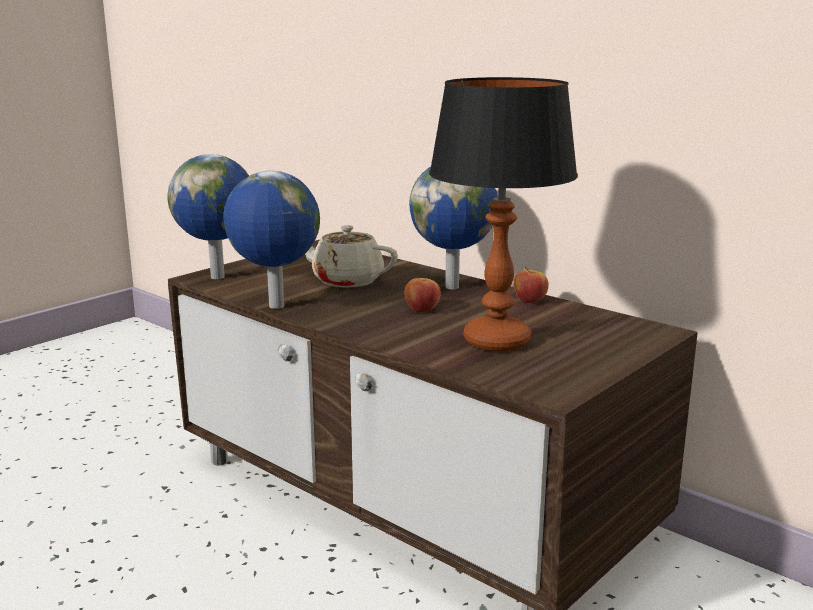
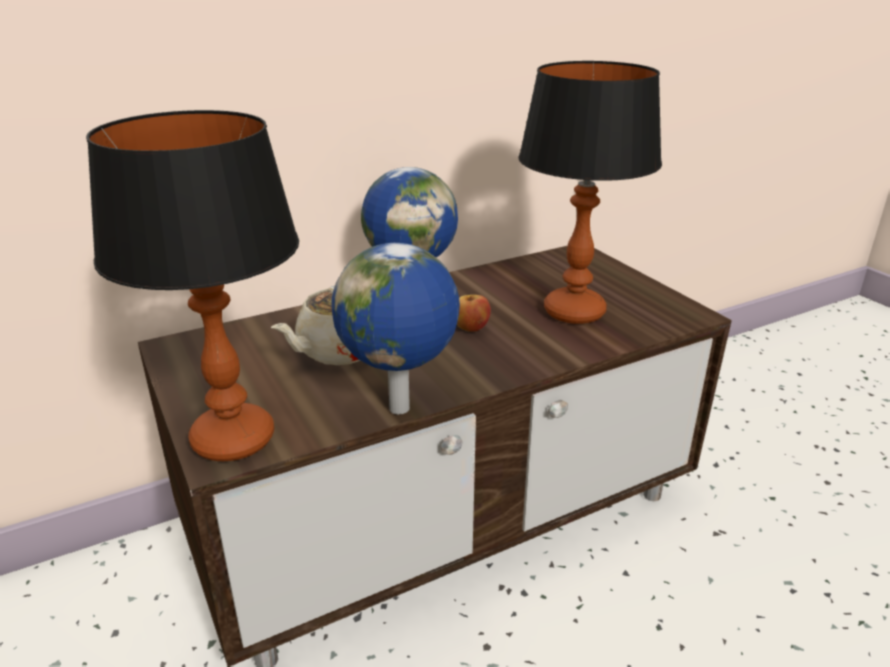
camera: 70 degrees left, 10 degrees up
globe [168,154,249,279] -> table lamp [86,110,299,461]
apple [513,267,549,303] -> none

